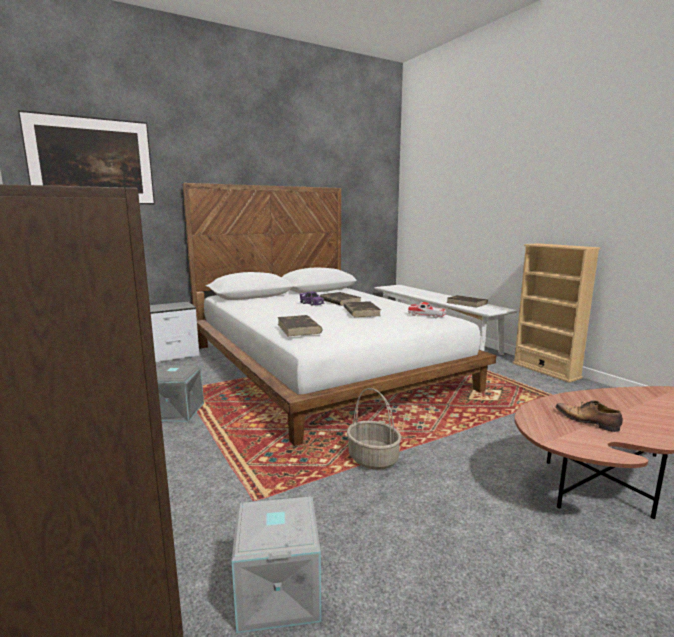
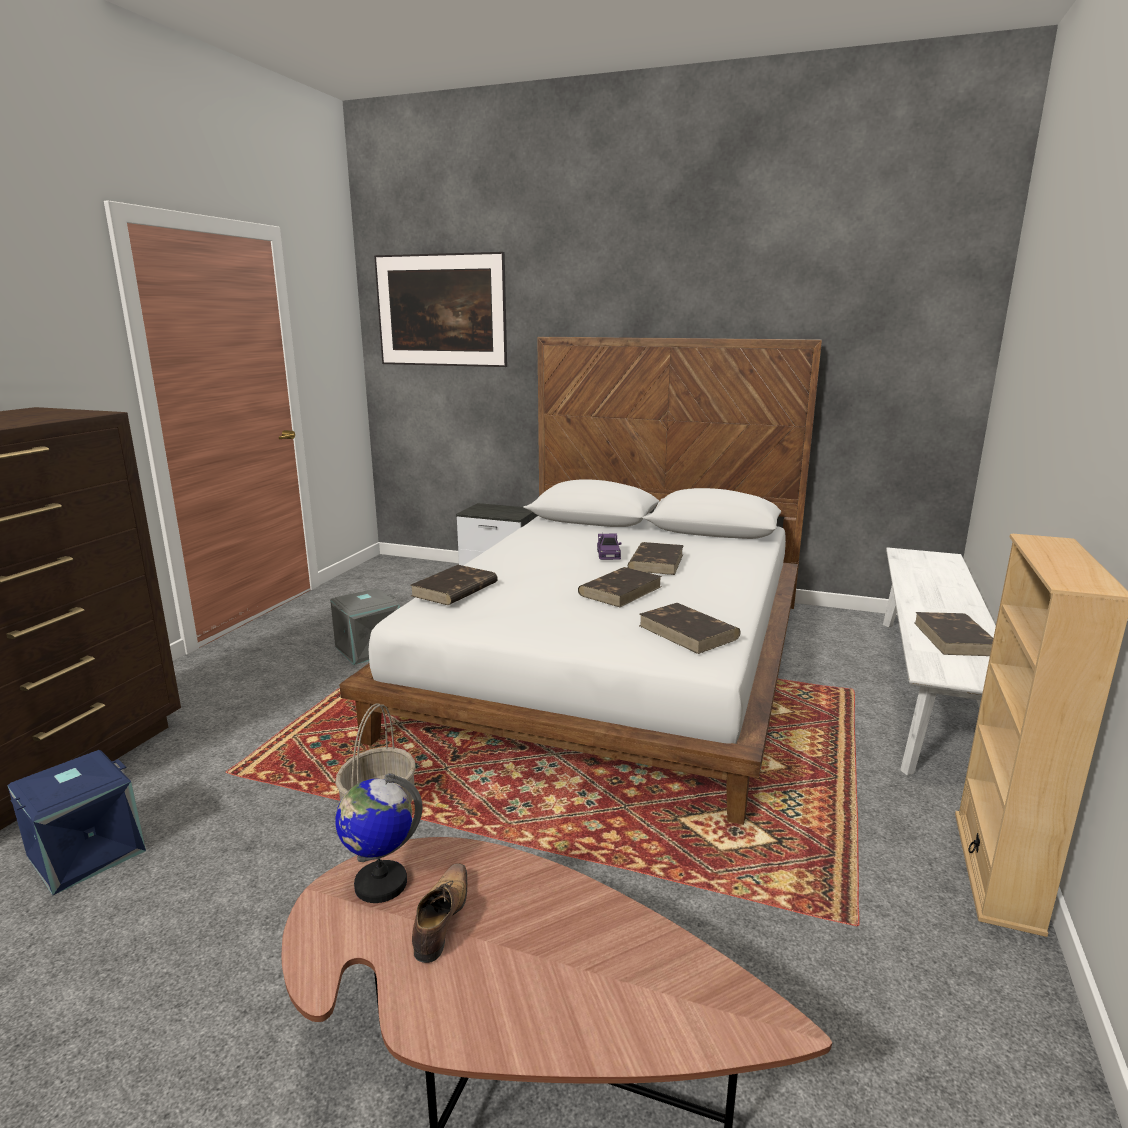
camera: 50 degrees right, 5 degrees up
grey storage box [232,495,321,633] -> blue storage box [7,750,146,895]
toy car [408,302,446,318] -> brown book [639,603,741,654]
none -> globe [335,773,422,903]

